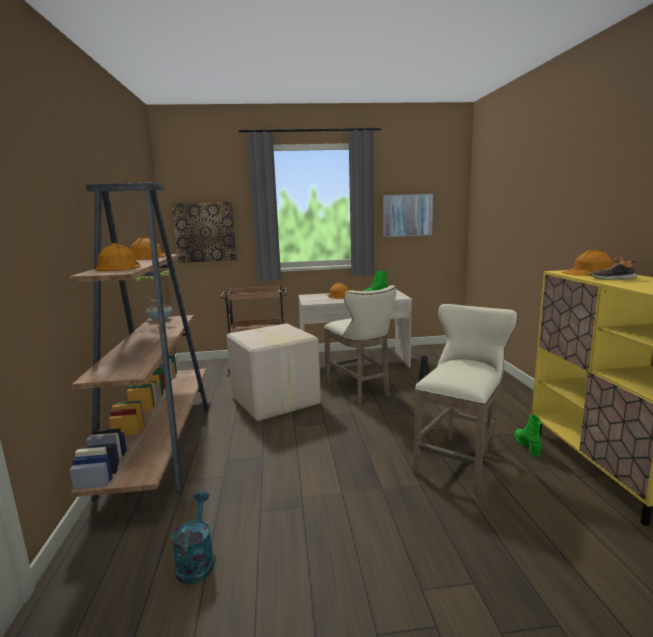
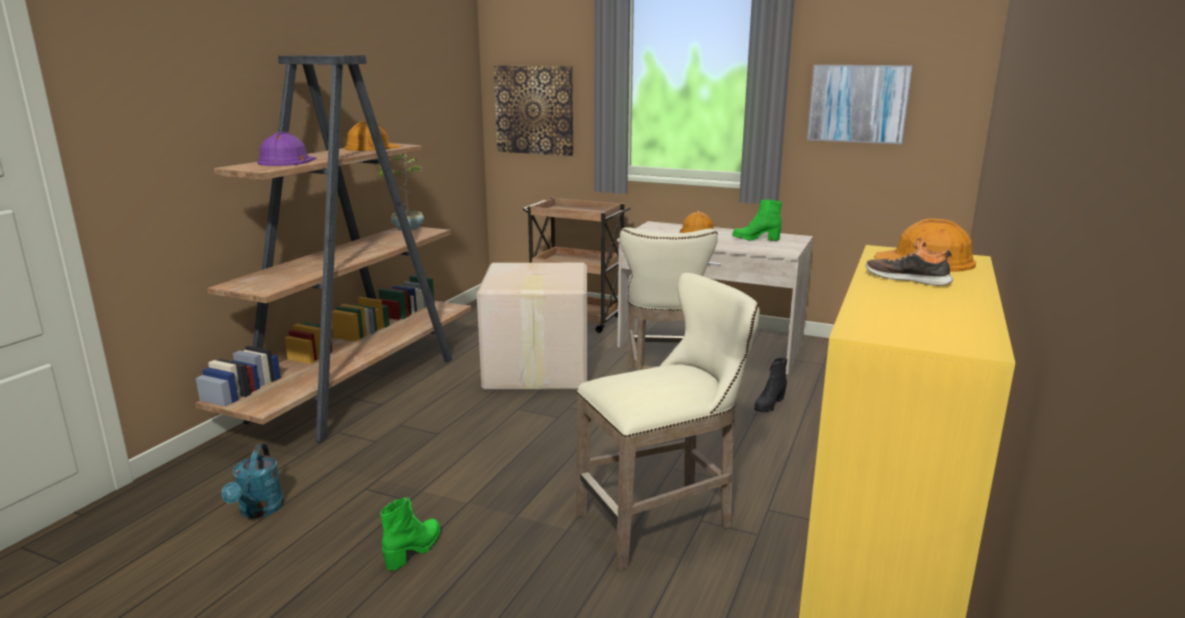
camera: 30 degrees right, 5 degrees up
orange hard hat [95,243,140,271] -> purple hard hat [257,132,317,166]
turquoise watering can [172,491,214,584] -> turquoise watering can turned 150 degrees clockwise [221,444,284,518]
green boot [515,414,542,457] -> green boot moved to [380,497,440,571]

